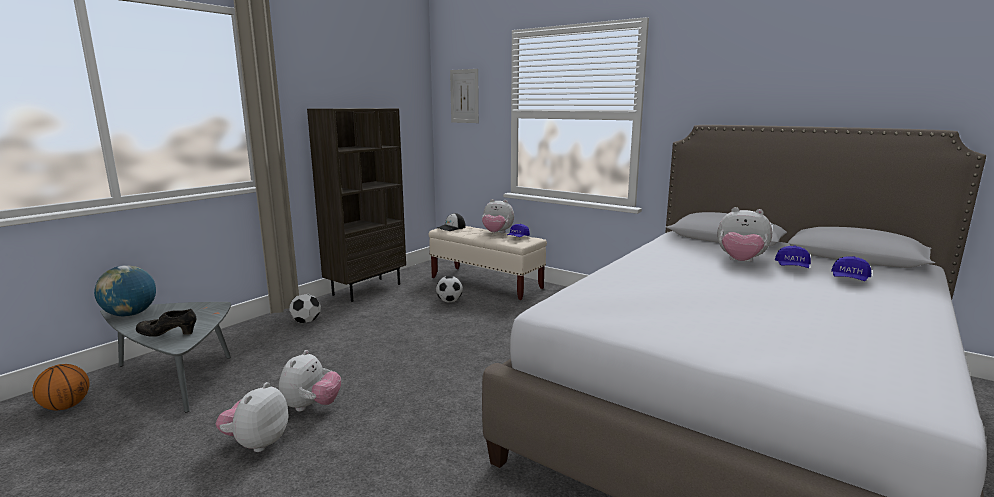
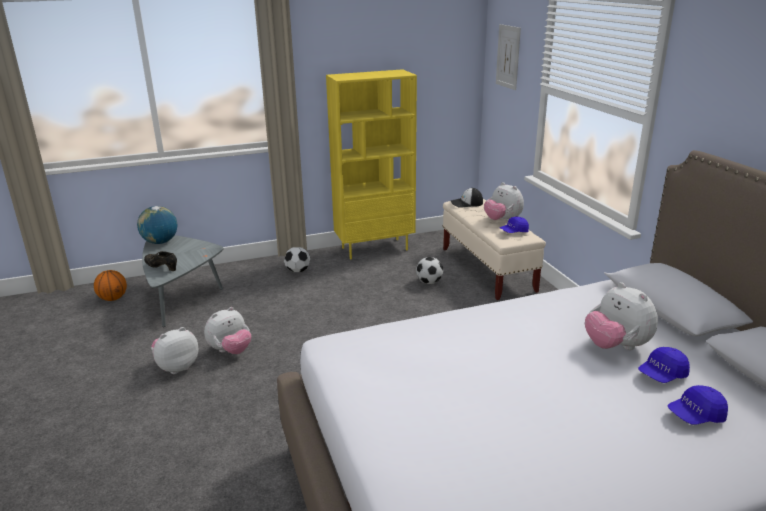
camera: 35 degrees right, 10 degrees up
brown bookcase [307,108,406,302] -> yellow bookcase [326,69,417,259]

